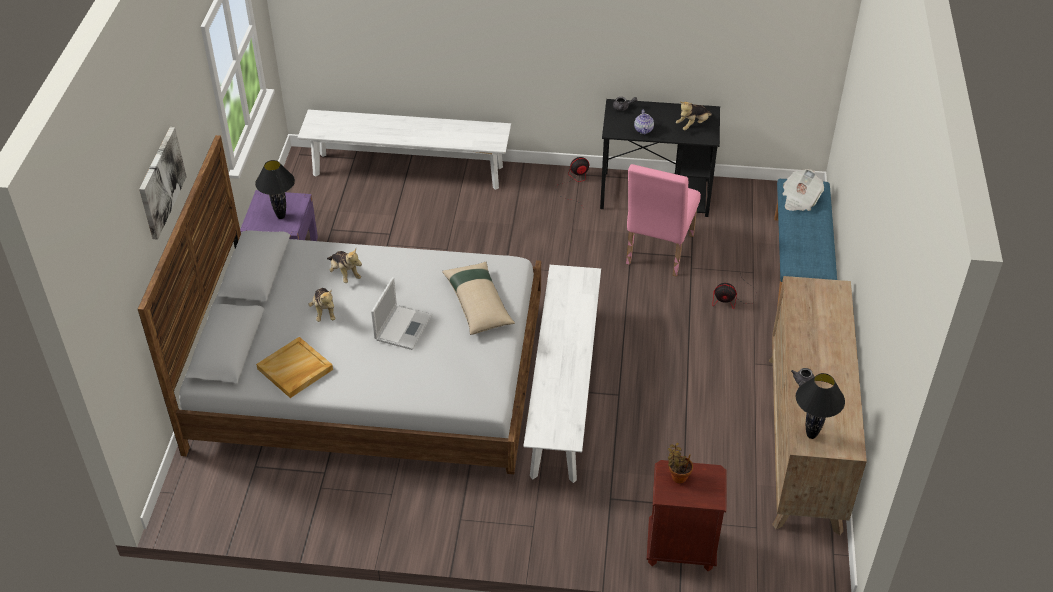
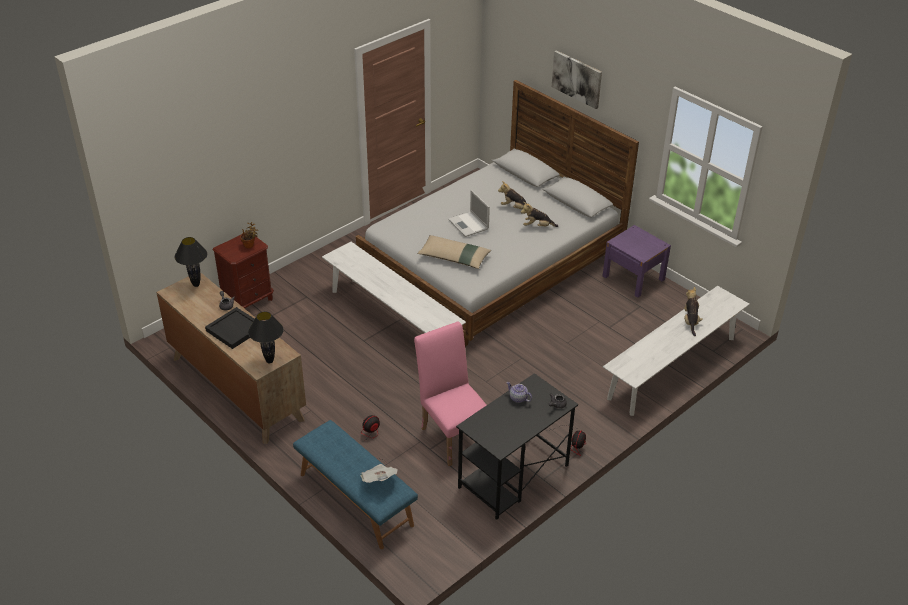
camera: 130 degrees right, 5 degrees down
black table lamp [255,160,295,219] -> black table lamp moved to [248,311,284,363]
beige tray [256,337,333,398] -> none
plush toy [676,102,712,130] -> plush toy moved to [684,287,703,336]
none -> black tray [205,307,255,349]

